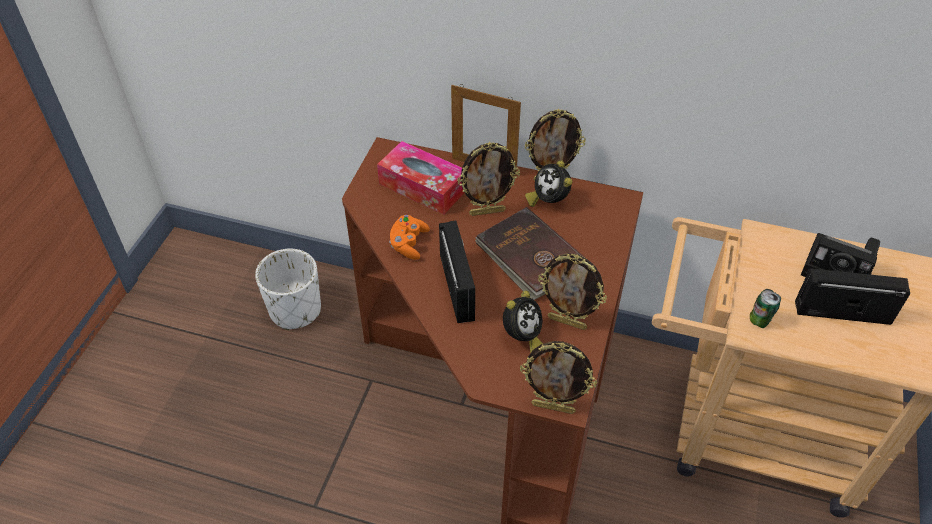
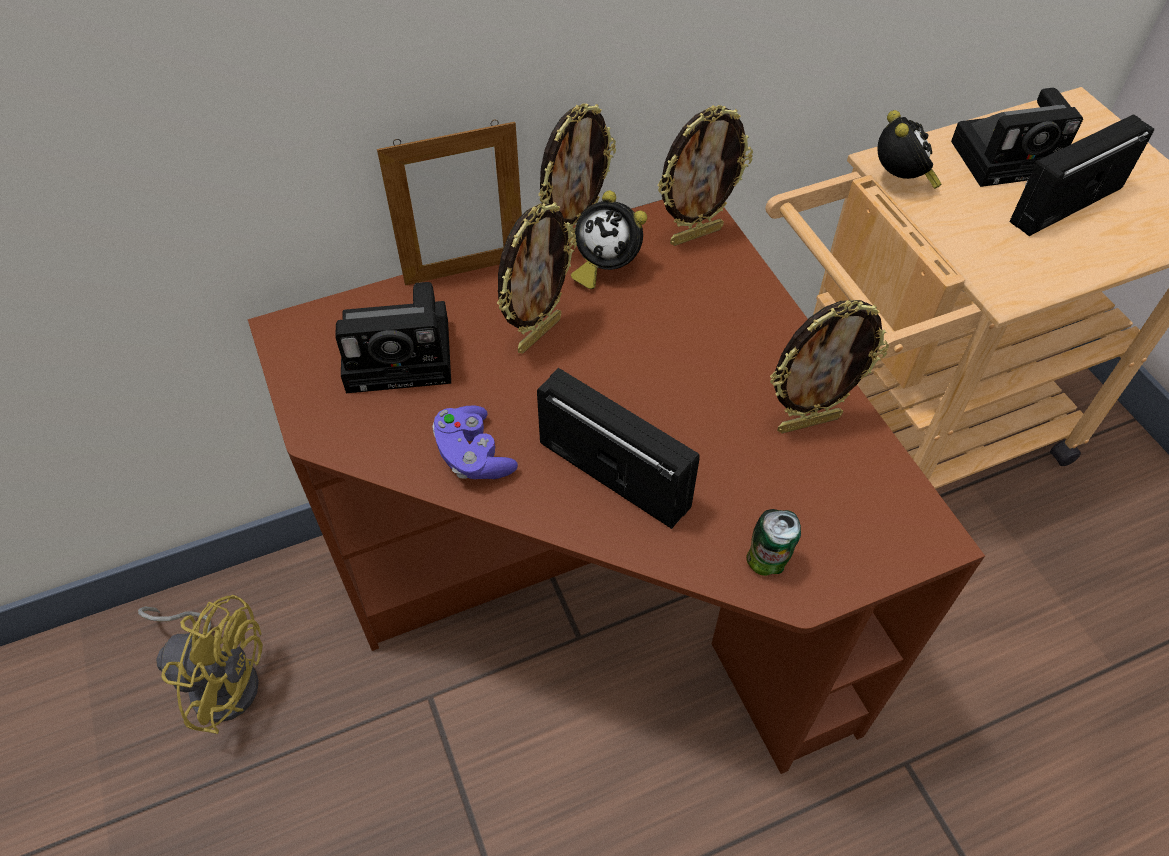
camera: 40 degrees left, 5 degrees up
white planter [255,249,321,330] -> yellow fan [138,595,263,734]
tissue box [377,141,465,215] -> camera [335,282,451,393]
orange game controller [389,215,430,260] -> purple game controller [432,405,518,479]
brown book [475,207,584,300] -> none
alarm clock [503,291,543,353] -> alarm clock moved to [877,110,942,189]
picture frame [520,341,597,414] -> picture frame moved to [658,105,753,246]
can [750,289,781,328] -> can moved to [746,509,801,576]

